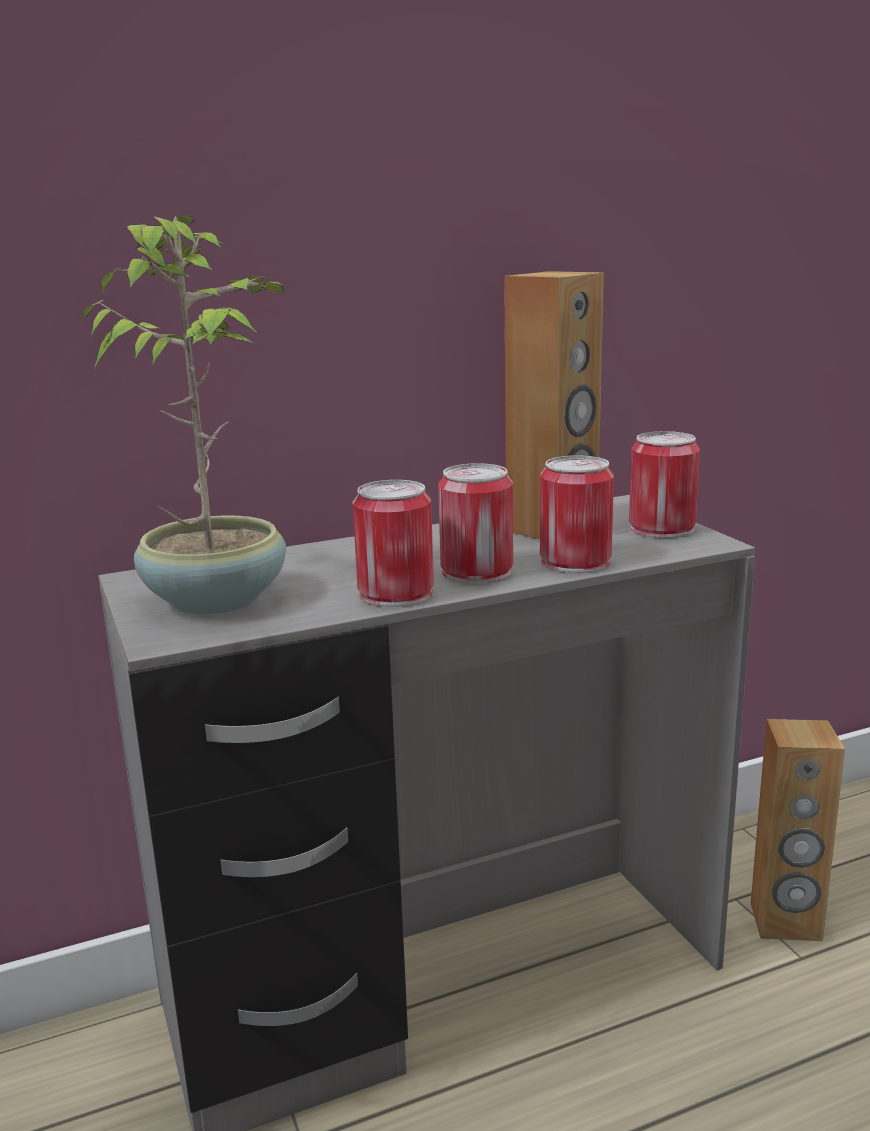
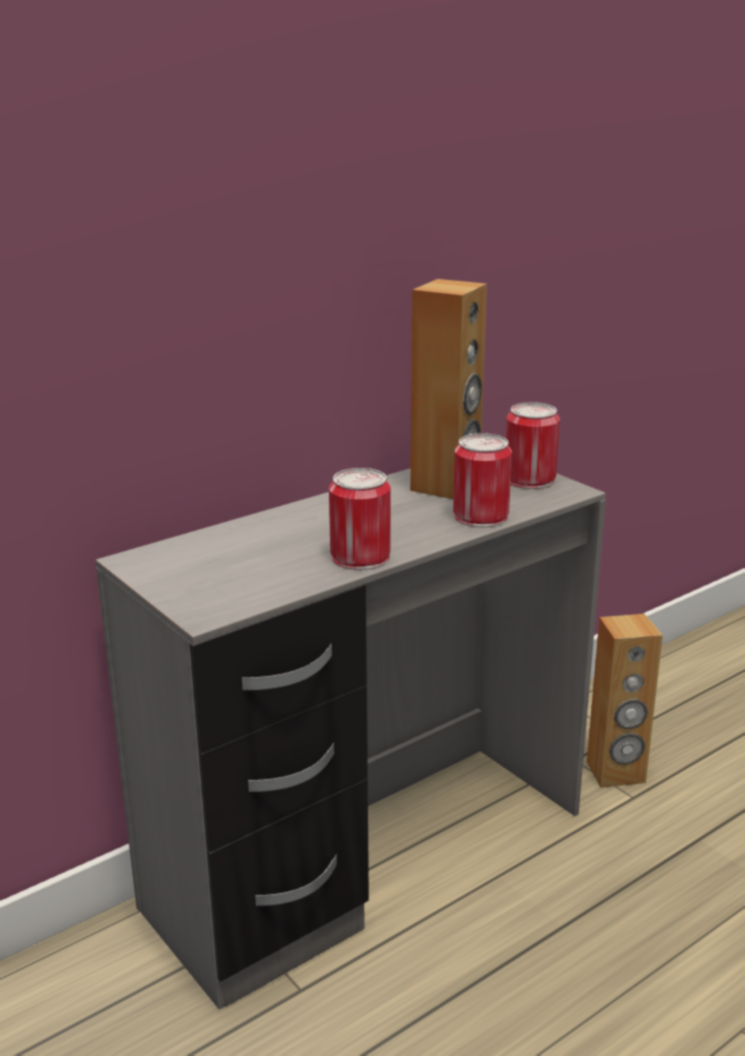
camera: 15 degrees left, 5 degrees up
potted plant [82,216,288,615] -> none
can [438,463,513,584] -> none

